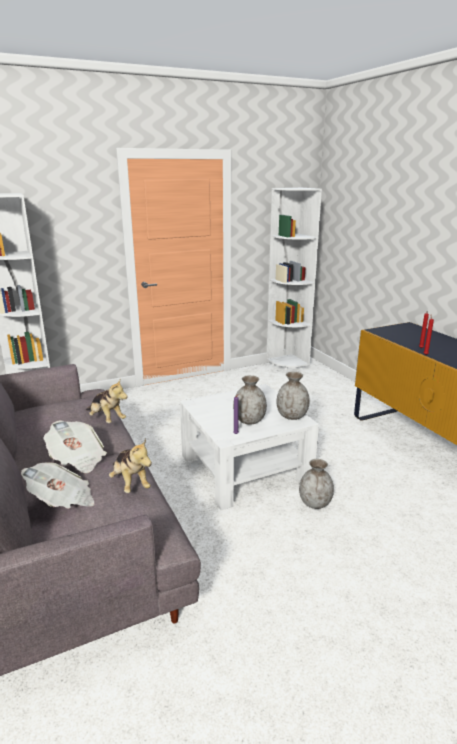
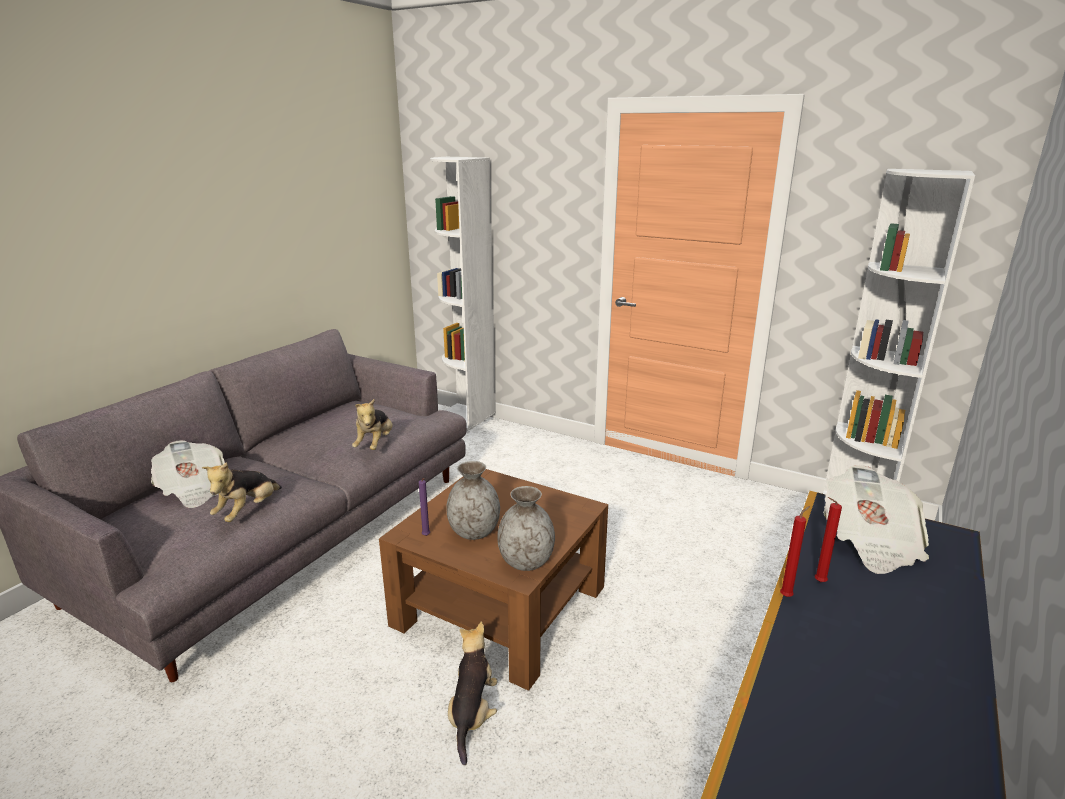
camera: 55 degrees right, 0 degrees up
newspaper [43,420,107,473] -> newspaper moved to [823,465,929,574]
white coffee table [180,384,319,510] -> brown coffee table [379,469,608,691]
grey vase [299,459,334,509] -> plush toy [448,622,498,765]

